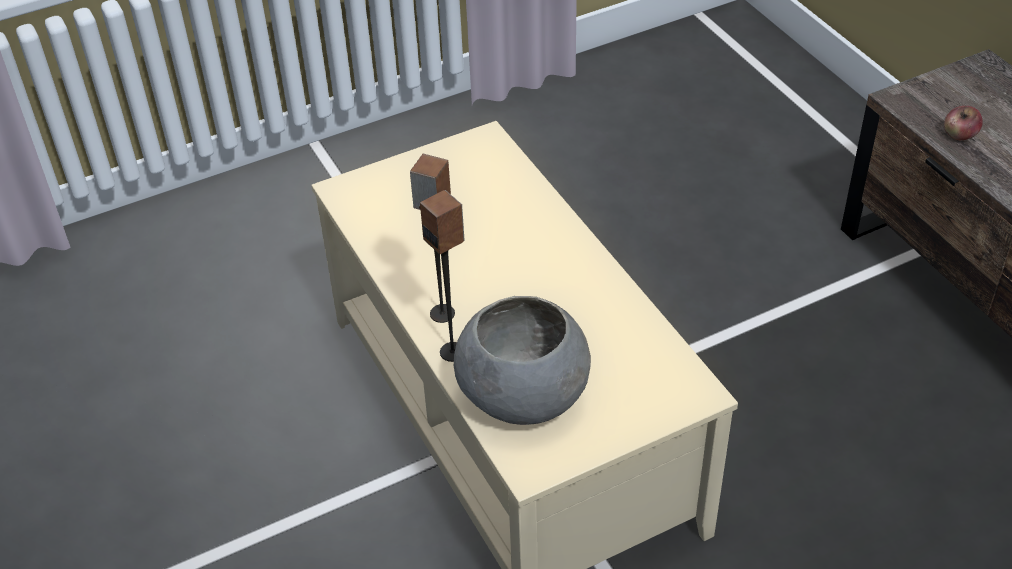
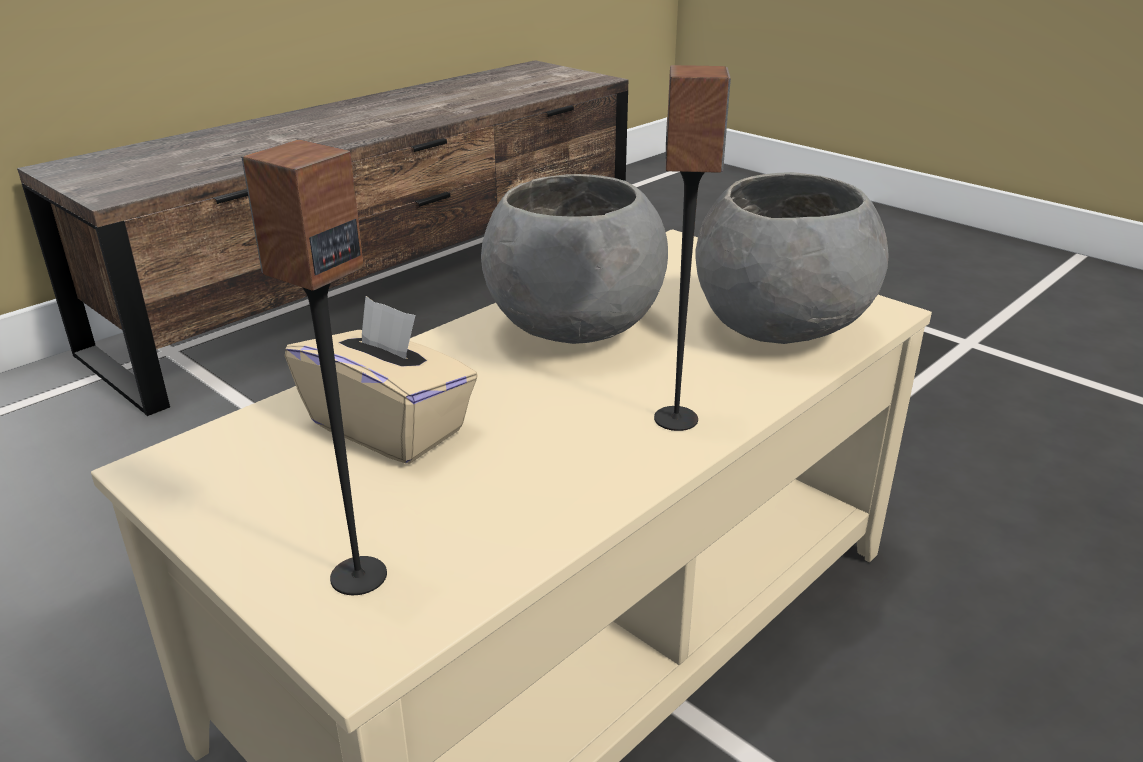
camera: 110 degrees left, 15 degrees down
speaker [420,190,465,362] -> speaker moved to [241,140,387,595]
apple [944,106,983,140] -> none
none -> beige tissue box [285,296,478,464]
none -> grey bowl [481,174,668,344]

